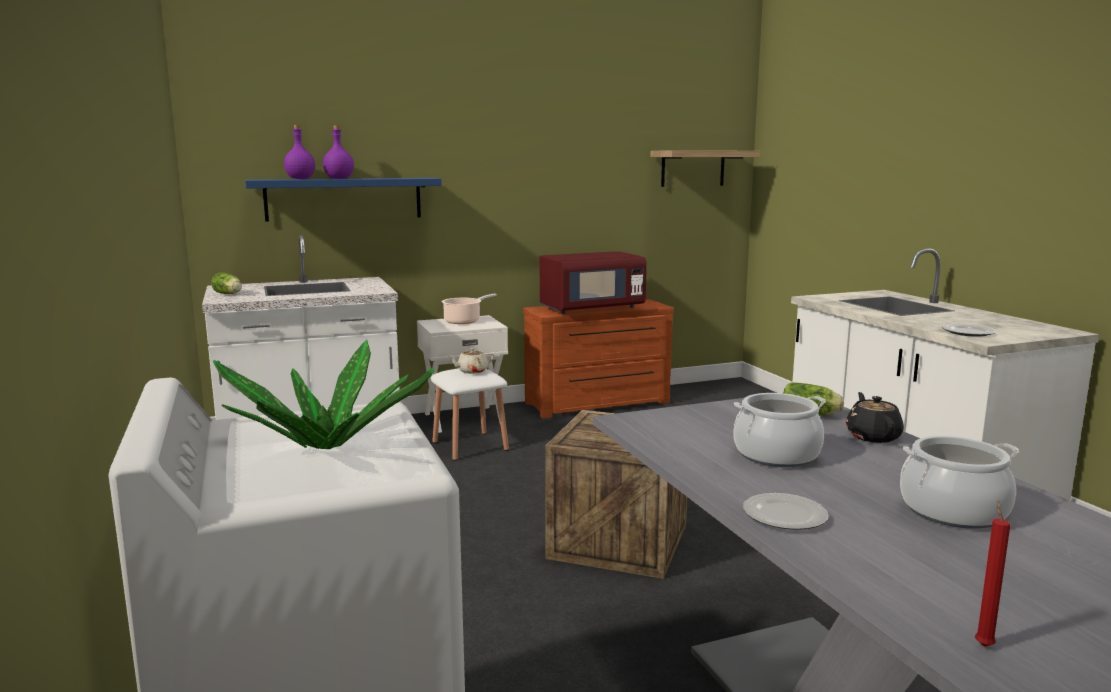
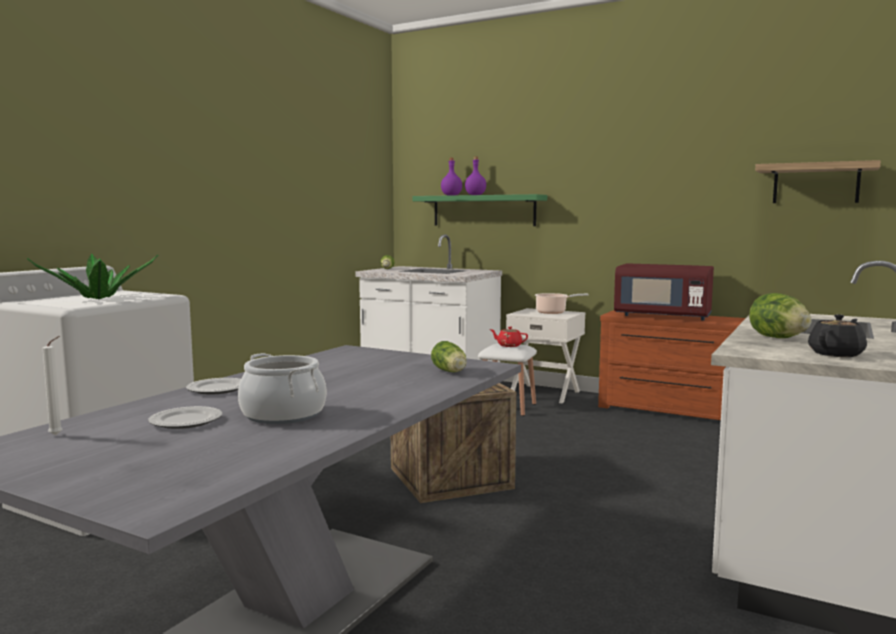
camera: 50 degrees right, 5 degrees down
blue shelf [245,178,442,222] -> green shelf [413,194,547,226]
beige teapot [449,348,494,374] -> red teapot [490,326,528,347]
cooking pot [733,393,826,467] -> none
black teapot [846,392,904,443] -> black teapot moved to [808,314,867,357]
plate [942,324,996,337] -> plate moved to [148,406,222,429]
red candle [975,500,1011,647] -> white candle [43,336,62,435]
none -> lettuce [749,293,812,338]

